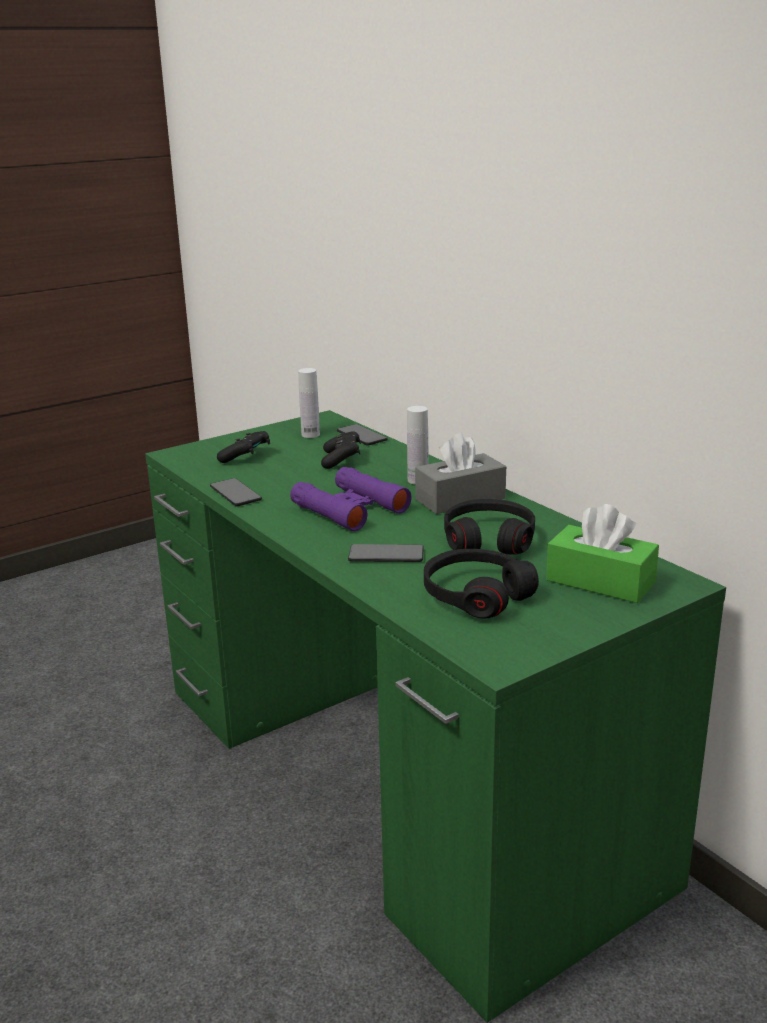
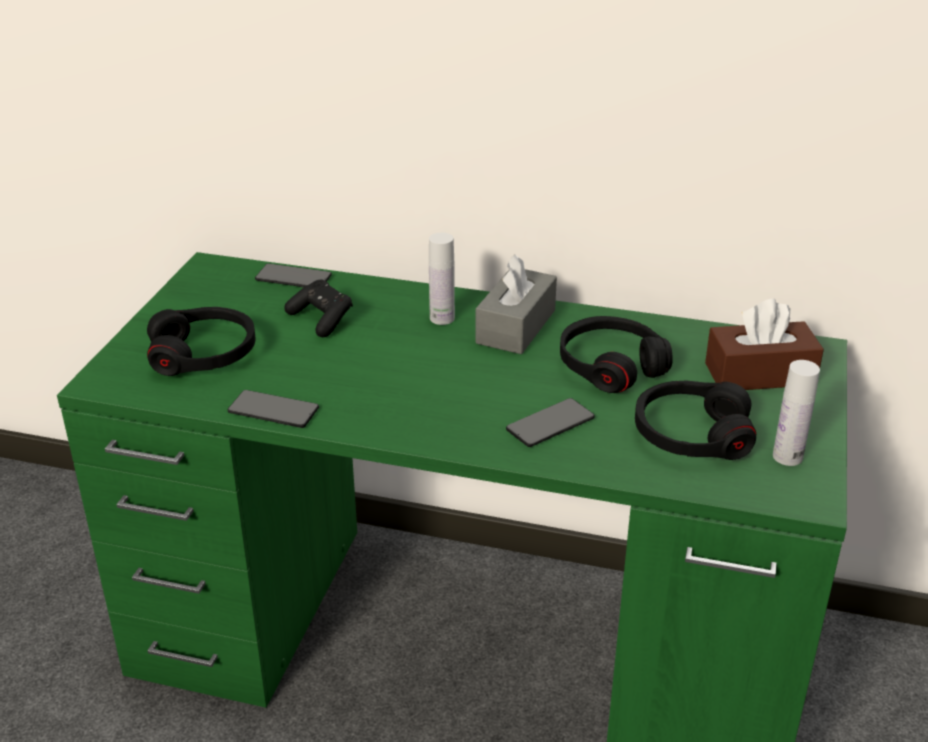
camera: 40 degrees left, 10 degrees up
black game controller [217,431,270,463] -> black headphones [147,307,256,376]
purple binoculars [290,467,411,531] -> none
white bottle [298,368,320,438] -> white bottle moved to [773,360,820,466]
green tissue box [546,504,659,603] -> brown tissue box [705,299,824,390]

